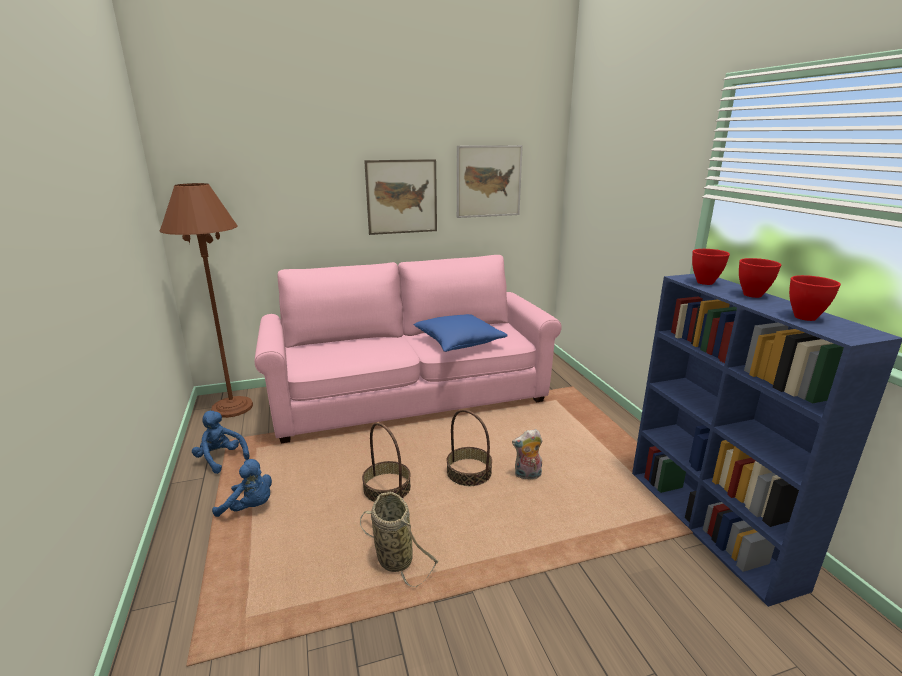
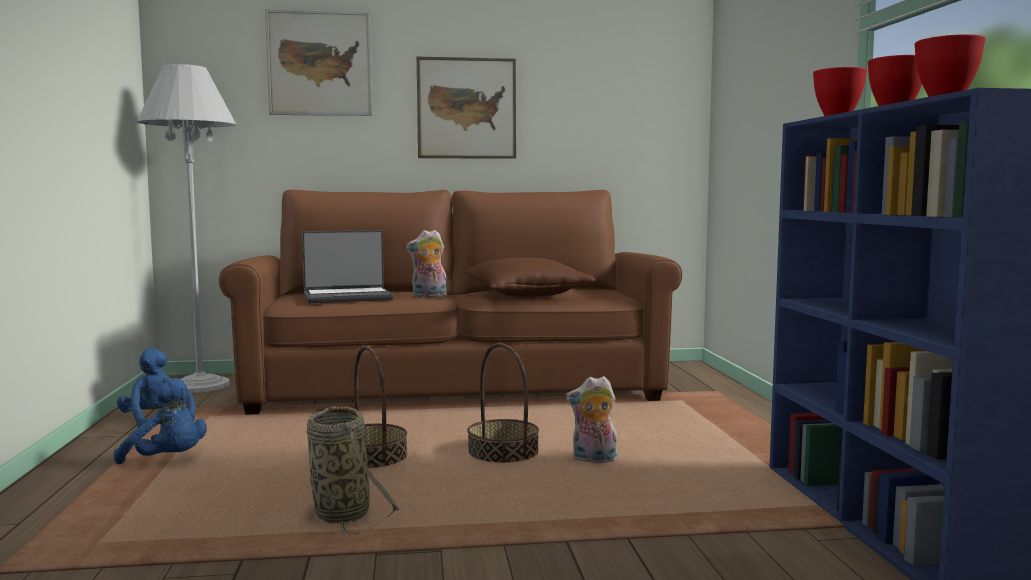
camera: 10 degrees right, 15 degrees down
brown floor lamp [160,183,253,418] -> white floor lamp [137,64,237,393]
pink sofa [255,255,562,443] -> brown sofa [219,189,682,415]
blue pillow [414,314,508,352] -> brown pillow [463,258,595,297]
picture [457,145,523,218] -> picture moved to [265,9,372,116]
none -> laptop [302,230,394,303]
none -> plush toy [406,230,447,298]

